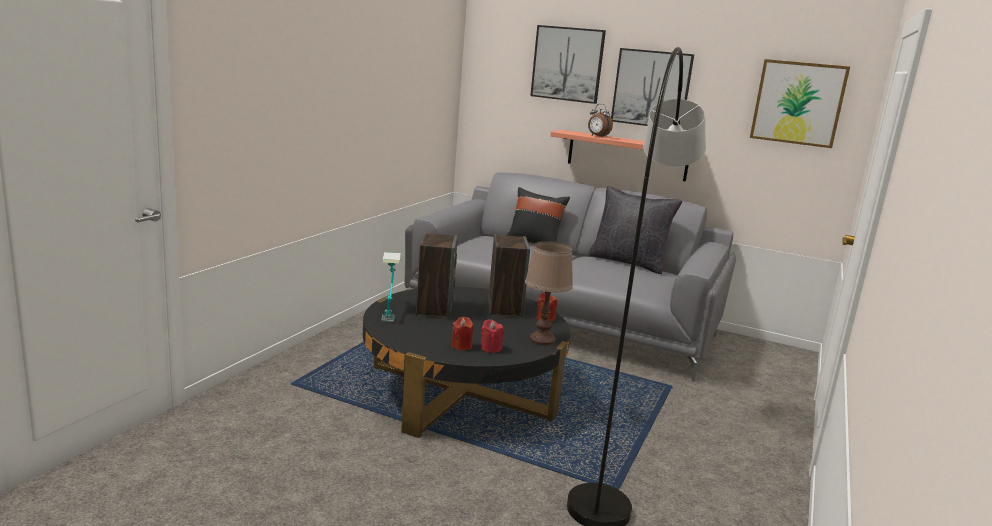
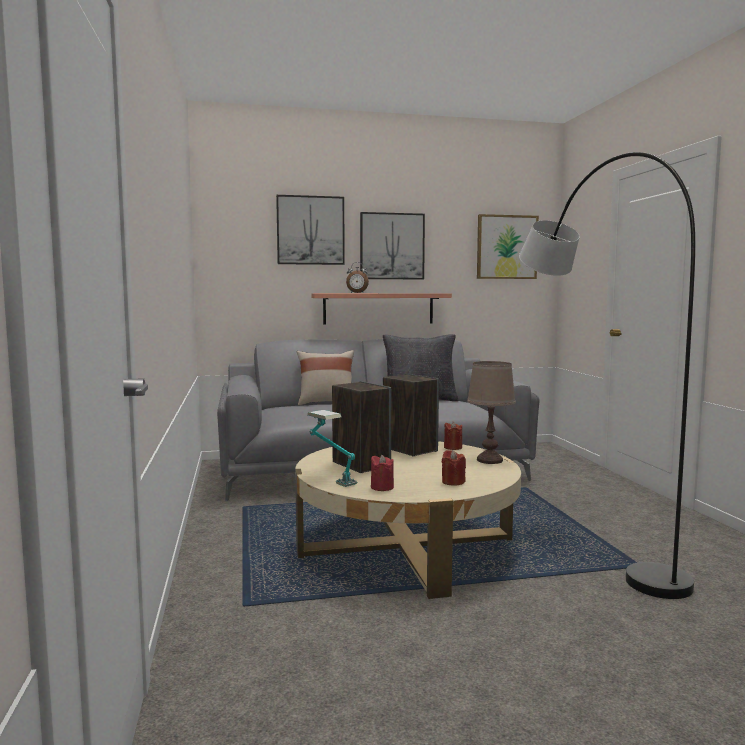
camera: 35 degrees left, 10 degrees down
black coffee table [363,286,570,438] -> beige coffee table [295,441,521,599]
red candle [481,320,504,353] -> red candle moved to [371,455,394,491]
black pillow [507,187,570,243] -> beige pillow [297,350,354,405]

